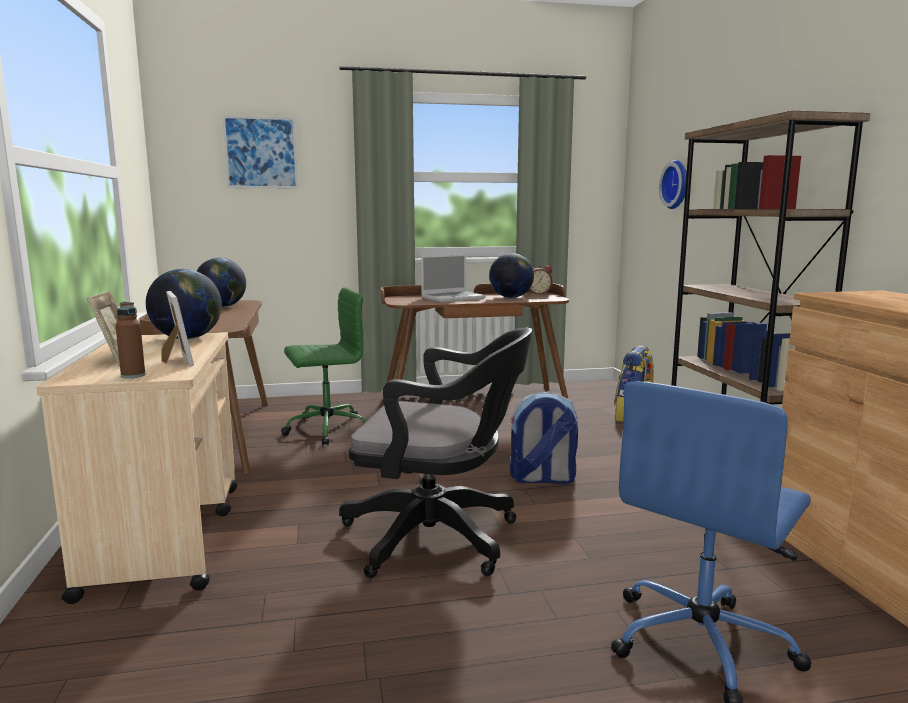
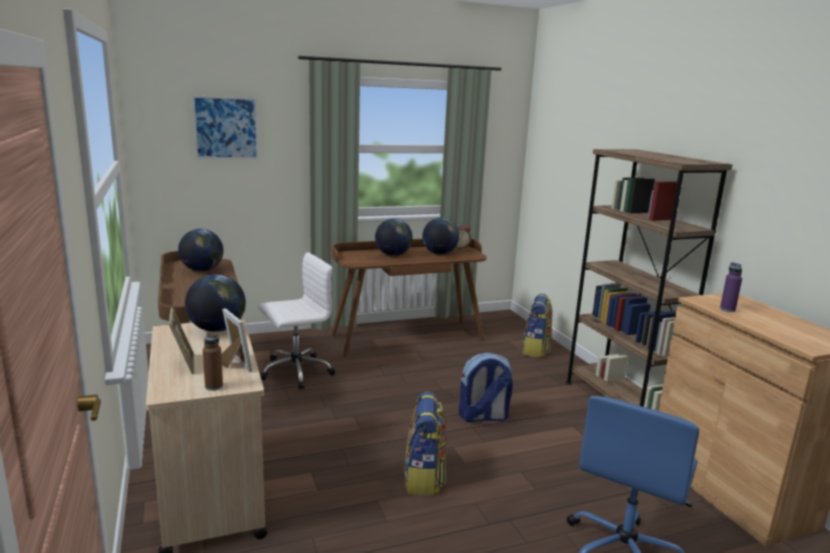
camera: 10 degrees left, 5 degrees up
green office chair [281,287,366,445] -> white office chair [258,252,335,390]
black office chair [339,328,532,578] -> backpack [404,392,446,495]
laptop [421,254,486,302] -> globe [375,219,413,256]
wall clock [659,160,687,209] -> none
none -> purple bottle [720,262,742,312]

